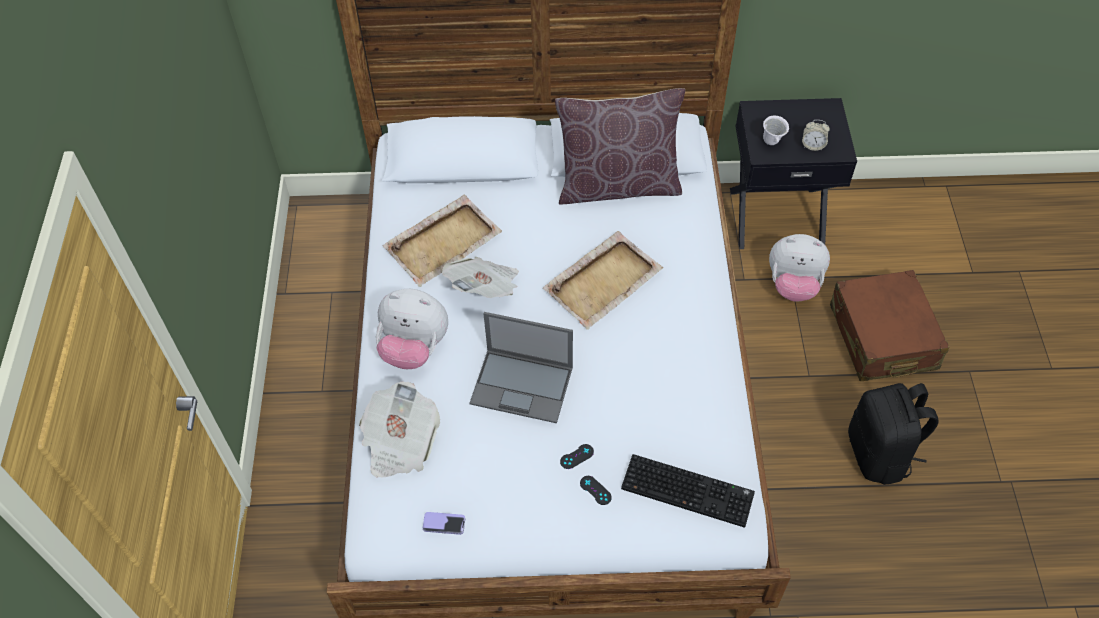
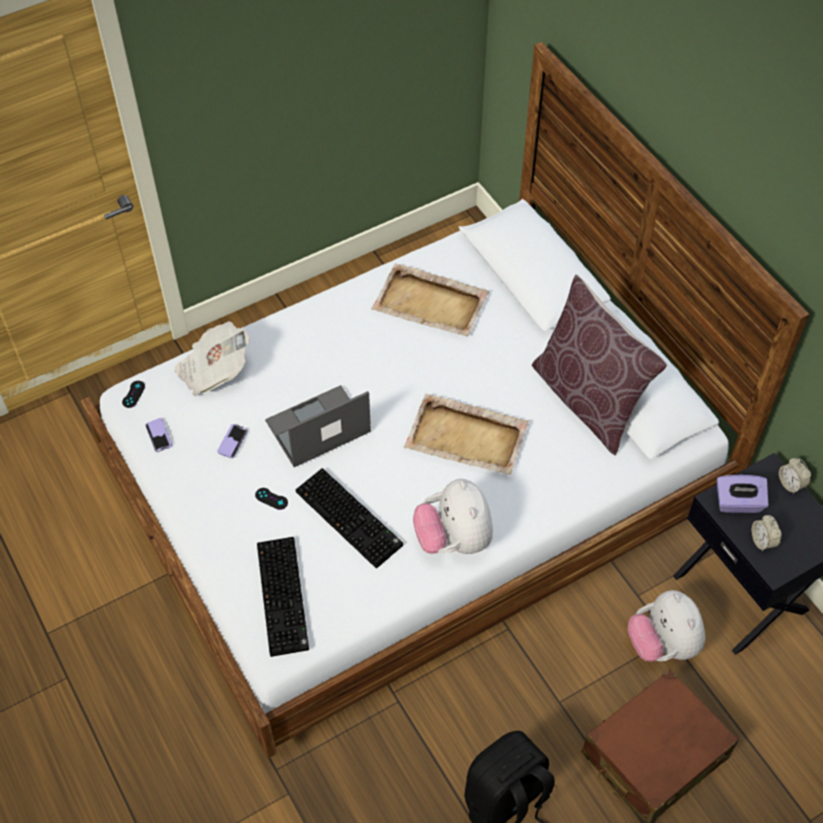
camera: 60 degrees right, 0 degrees up
plush toy [376,289,448,369] -> plush toy moved to [413,479,493,554]
newspaper [442,257,519,298] -> none
laptop [470,312,573,423] -> laptop turned 75 degrees clockwise [265,385,371,467]
black game controller [580,476,612,505] -> black game controller moved to [122,381,145,408]
white mug [763,116,789,145] -> purple tissue box [717,475,769,513]
none -> phone [217,424,248,458]
none -> keyboard [296,468,403,568]
none -> alarm clock [779,458,811,494]

